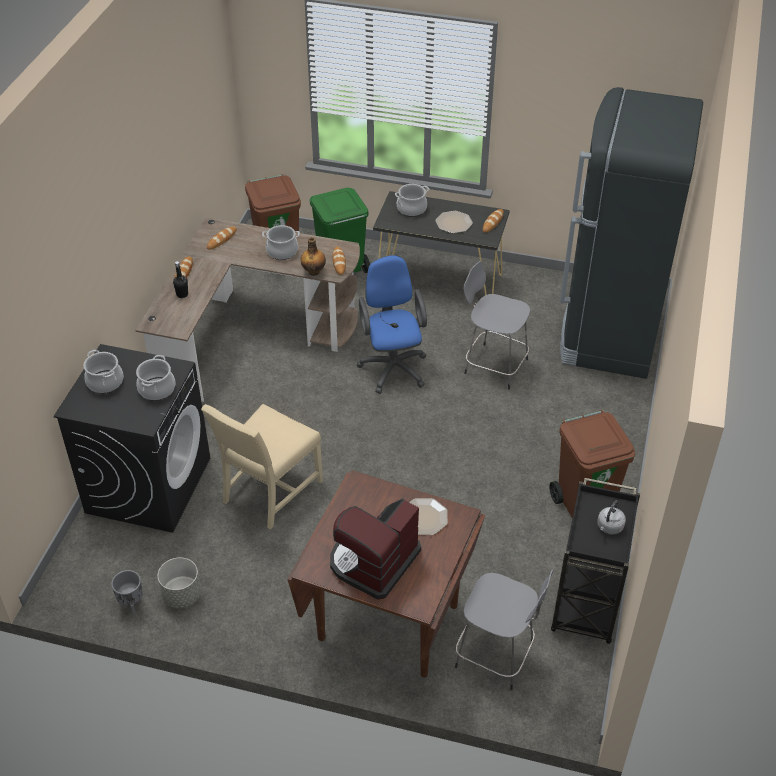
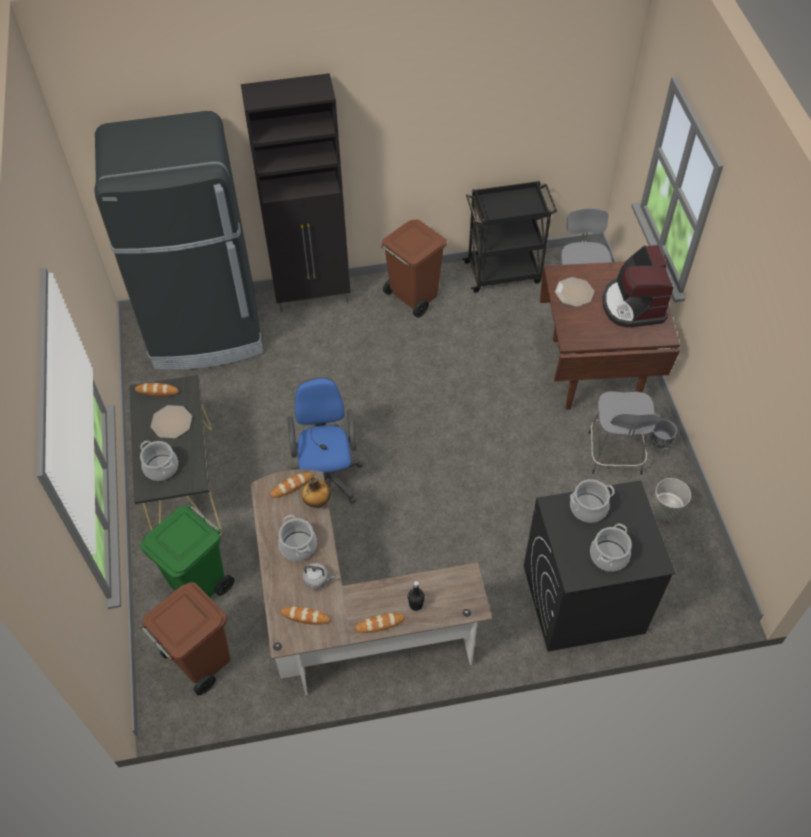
camera: 115 degrees left, 10 degrees up
grey planter [111,570,143,615] -> grey planter moved to [648,419,677,456]
beige chair [201,404,323,529] -> none
coffee machine [330,498,421,600] -> coffee machine turned 75 degrees clockwise [603,245,673,328]
blue office chair [357,255,427,394] -> blue office chair turned 120 degrees clockwise [287,377,363,504]
grey stool [464,261,530,390] -> grey stool moved to [588,391,660,475]
grey kettle [597,500,626,535] -> grey kettle moved to [302,563,334,590]
none -> black cabinet [241,73,351,312]

